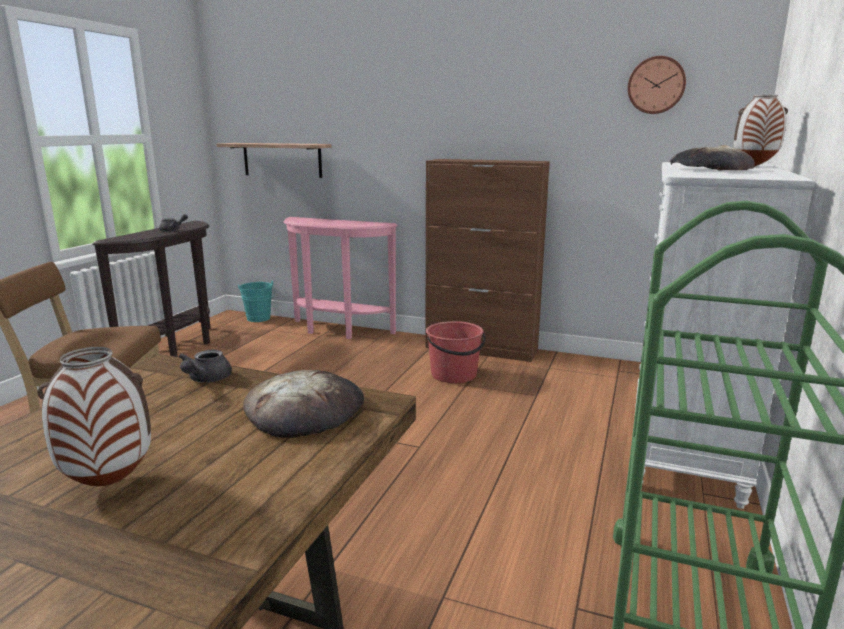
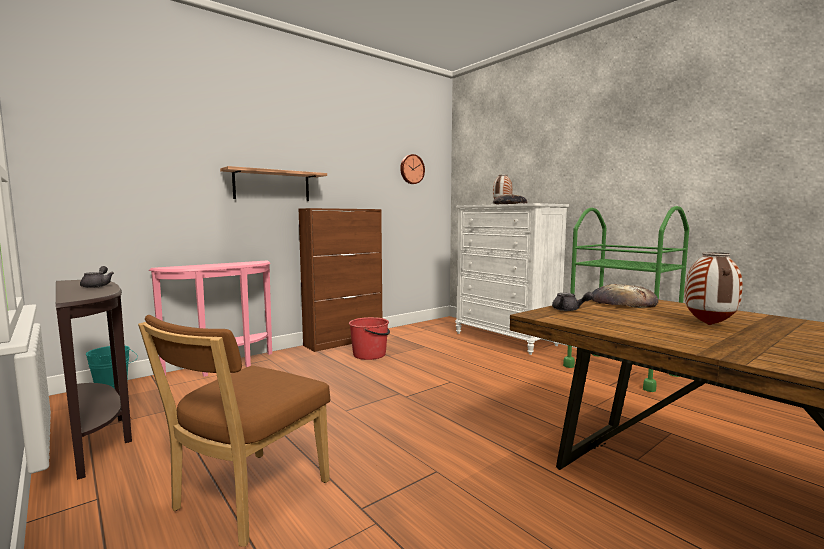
camera: 60 degrees left, 10 degrees down
shelf [216,143,332,178] -> shelf moved to [220,166,327,201]

